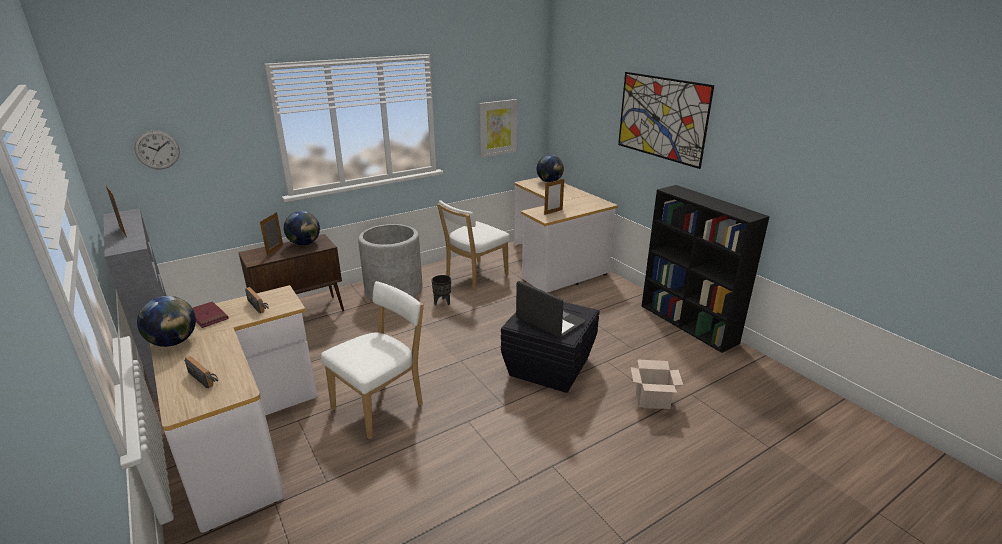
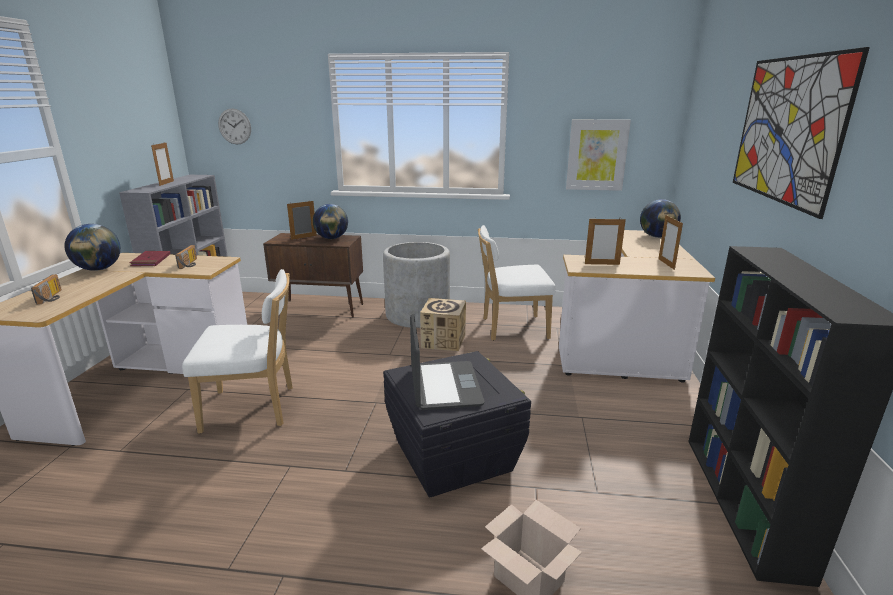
camera: 40 degrees right, 5 degrees down
black planter [432,275,451,305] -> cardboard box [420,298,466,351]
none -> picture frame [658,214,683,270]

